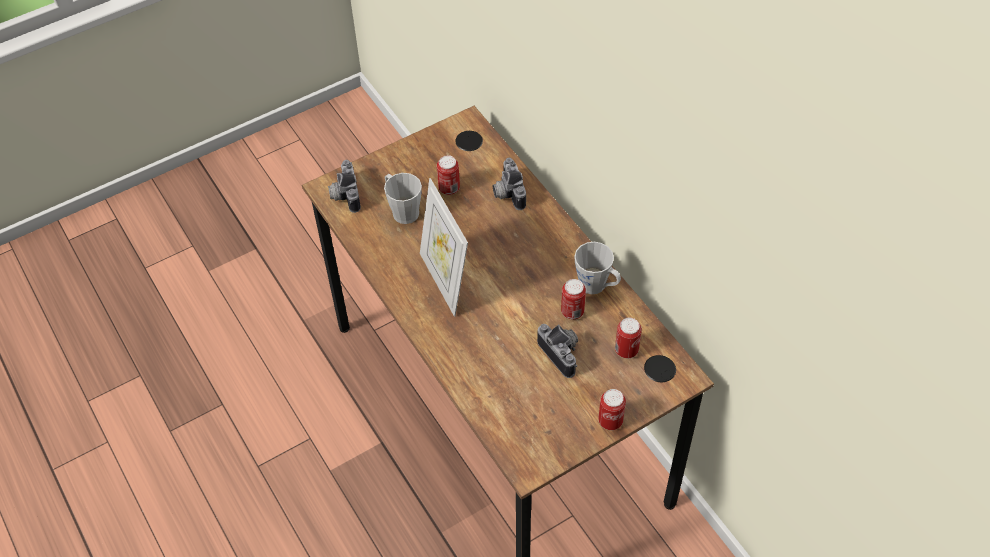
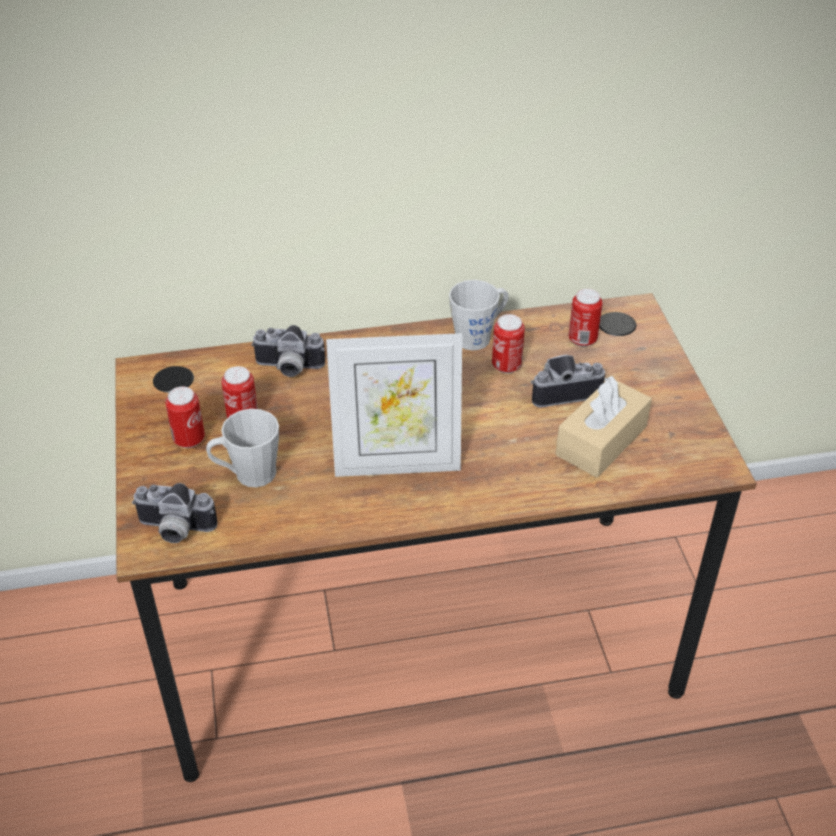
camera: 70 degrees left, 10 degrees down
can [598,389,626,430] -> can moved to [165,386,205,448]
none -> beige tissue box [556,376,652,478]

